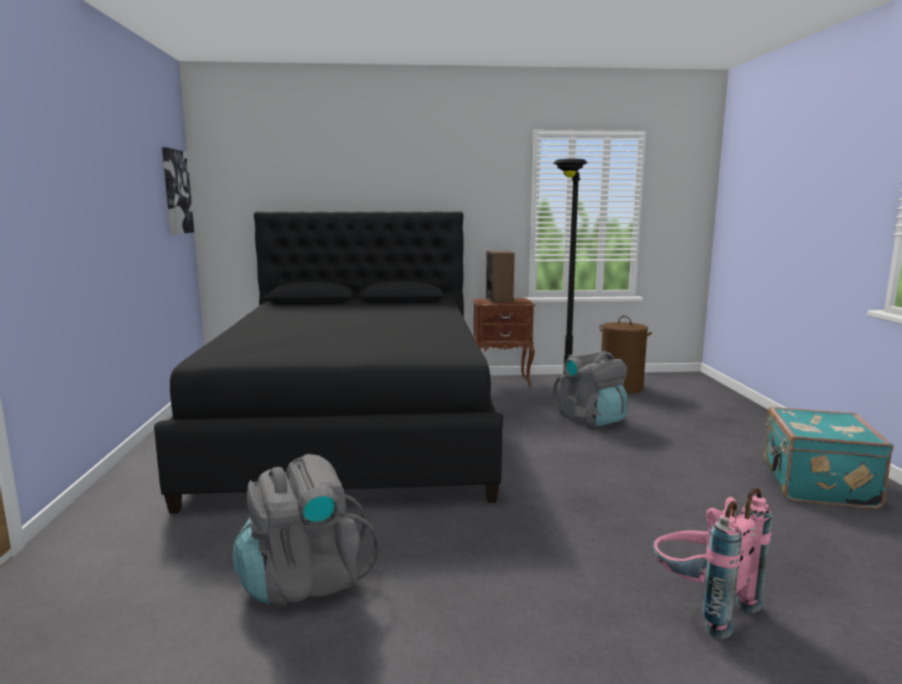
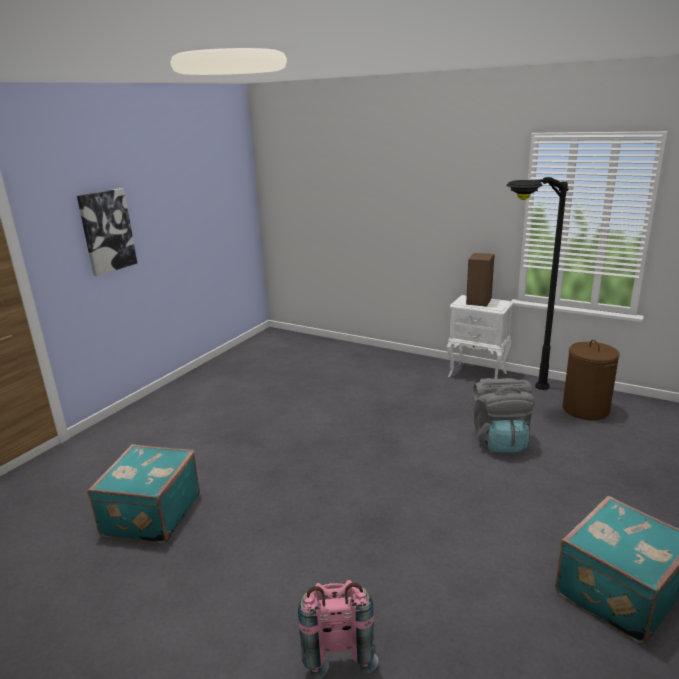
camera: 35 degrees right, 10 degrees up
black bed [154,211,504,513] -> none
picture [162,147,194,235] -> picture moved to [77,188,137,276]
grey backpack [232,454,379,607] -> turquoise suitcase [87,444,200,544]
brown nightstand [473,298,535,386] -> white nightstand [447,295,513,379]

